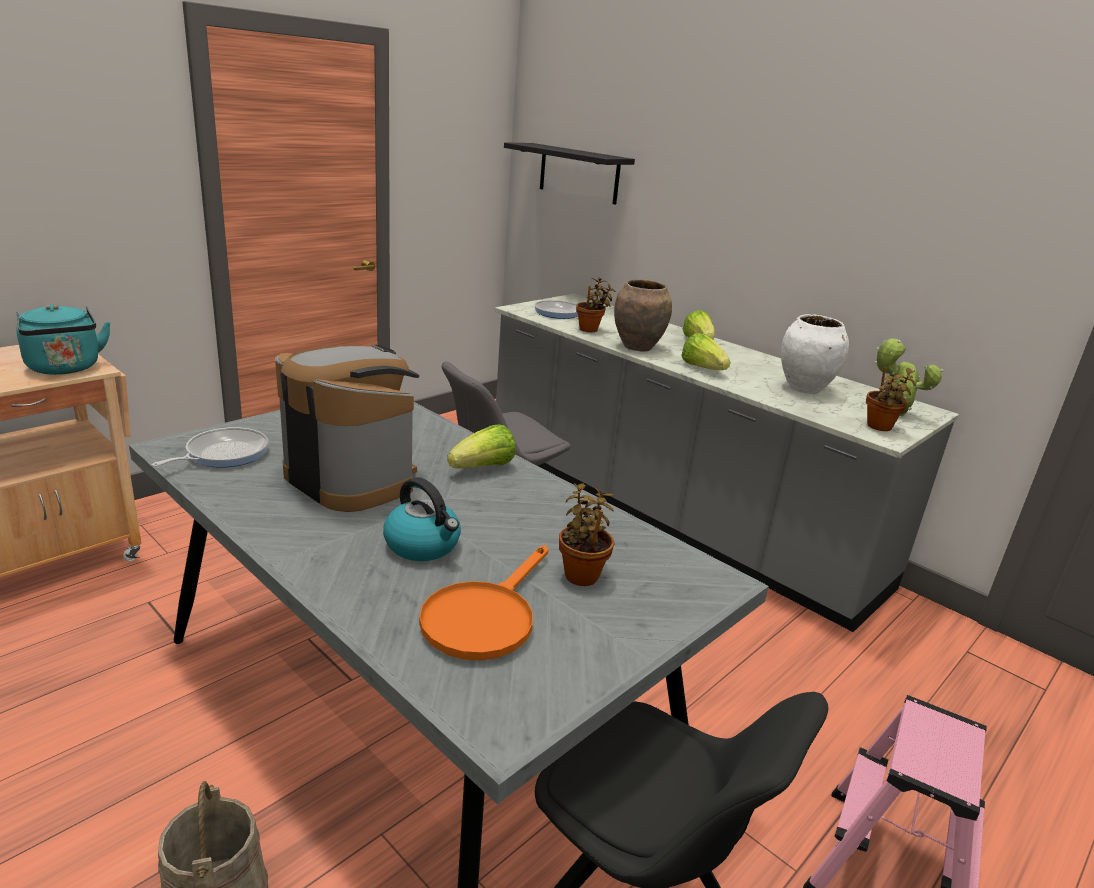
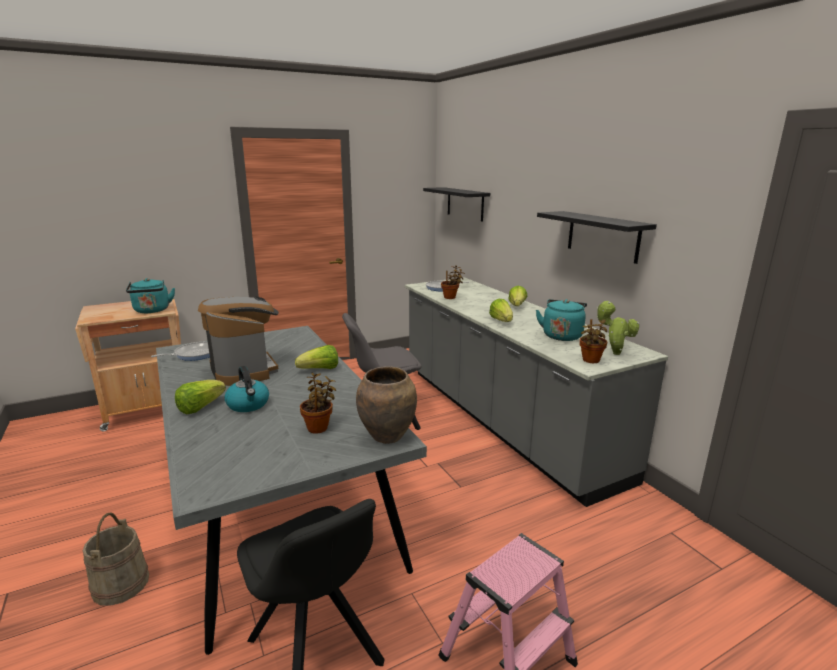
camera: 20 degrees right, 5 degrees down
orange frying pan [419,545,548,661] -> none
brown vase [614,279,672,352] -> brown vase moved to [356,366,417,444]
white vase [781,314,849,394] -> turquoise kettle [536,299,587,341]
none -> lettuce [175,380,226,414]
none -> black shelf [537,211,657,264]

